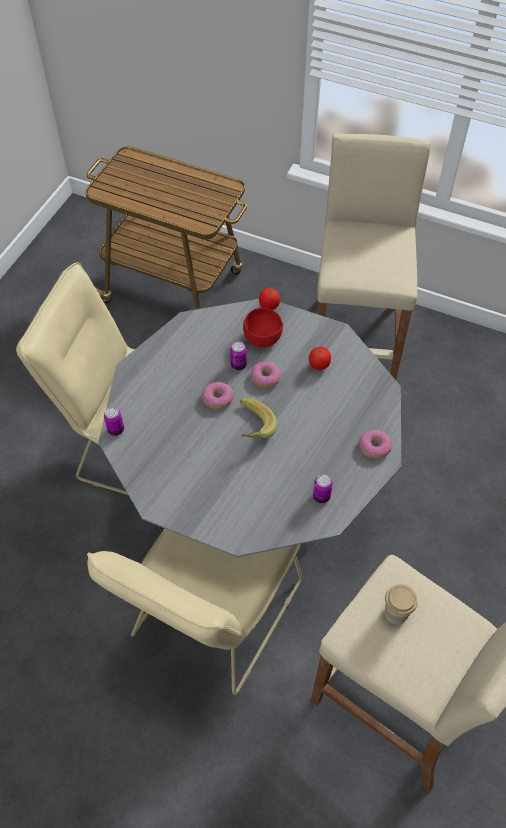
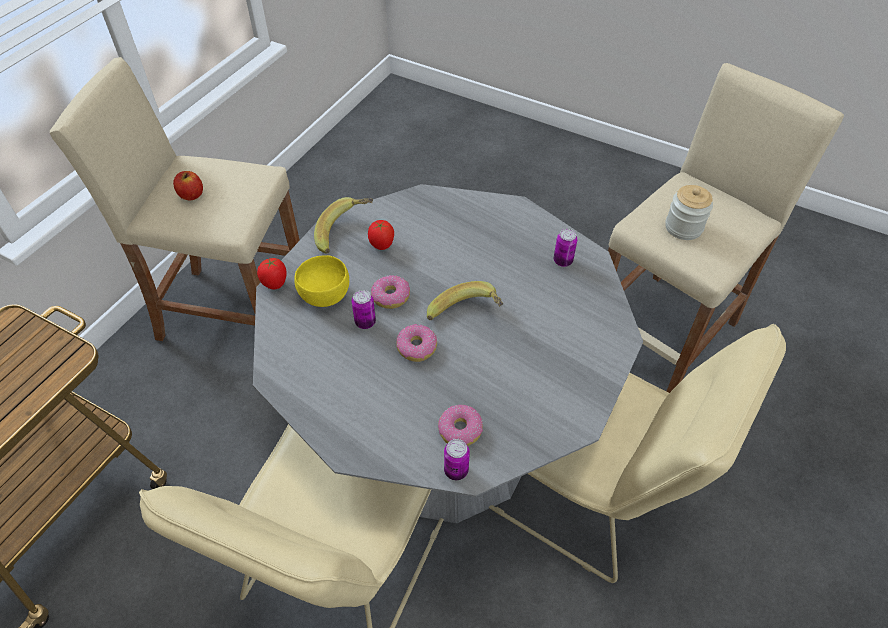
camera: 85 degrees left, 5 degrees down
red bowl [243,308,283,348] -> yellow bowl [294,255,349,307]
donut [359,430,392,459] -> donut moved to [438,405,483,446]
cup [384,584,418,625] -> jar [665,185,713,240]
none -> apple [173,171,203,200]
none -> banana [314,197,373,253]

